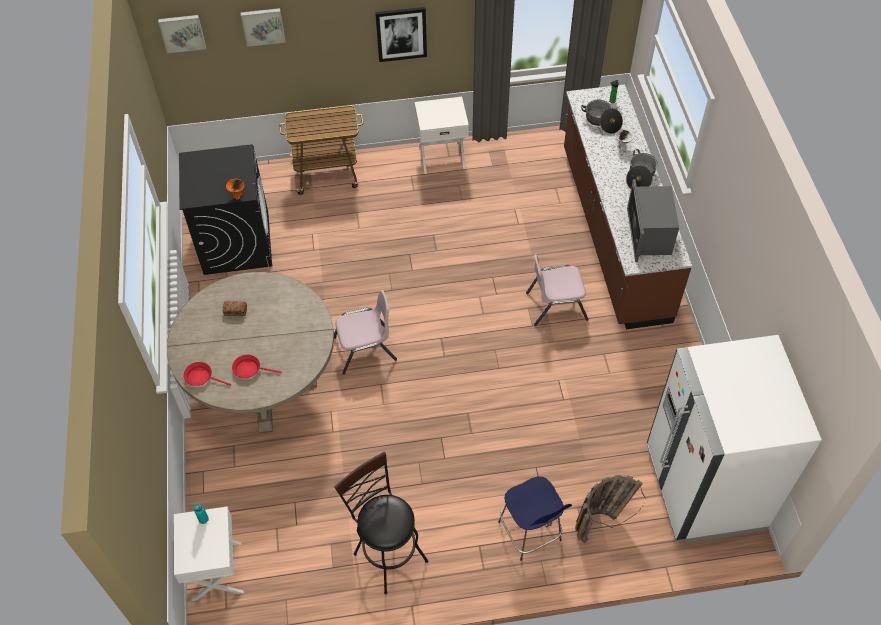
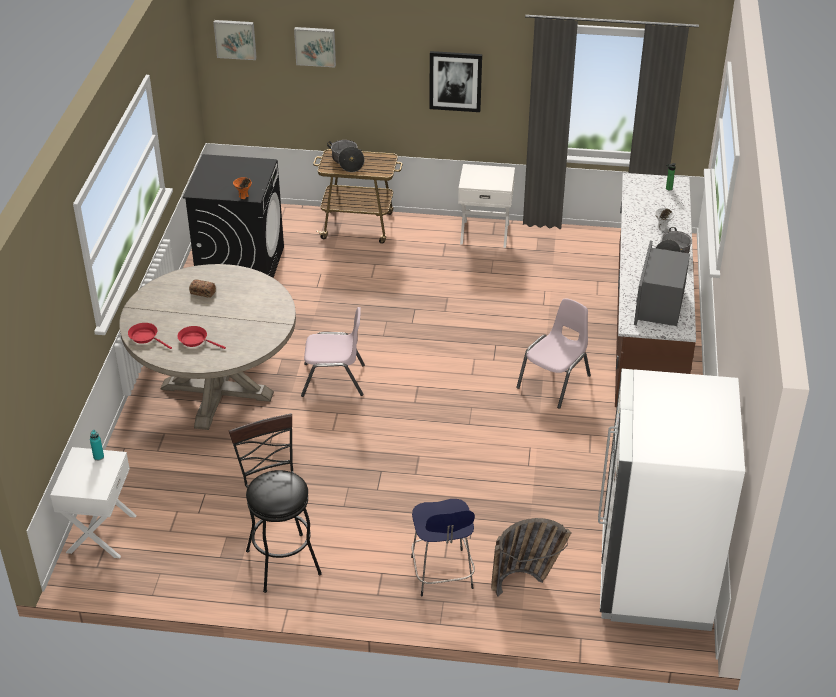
camera: 15 degrees right, 15 degrees down
pink chair [526,254,588,326] -> pink chair turned 120 degrees clockwise [516,298,591,409]
cooking pot [581,100,623,134] -> cooking pot moved to [327,140,364,172]

